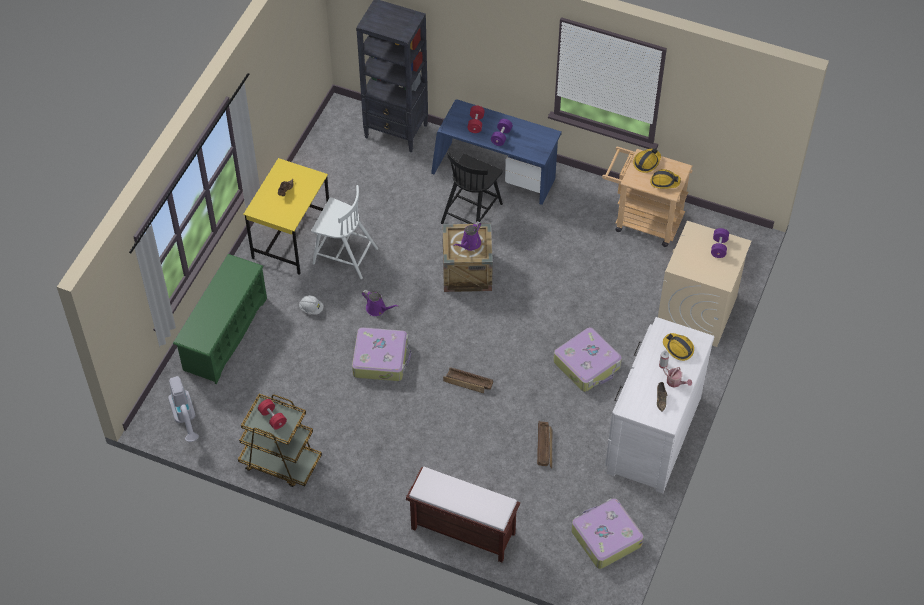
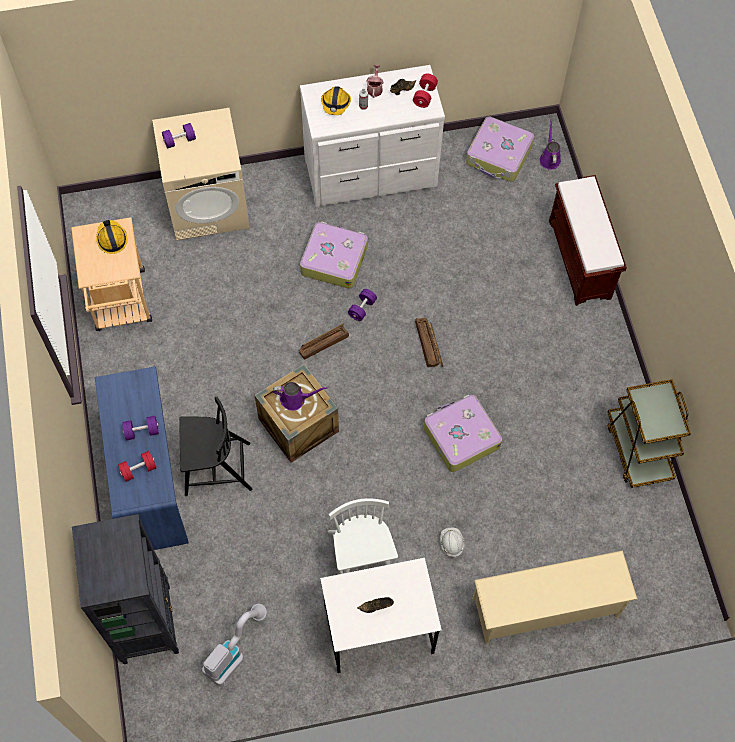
camera: 125 degrees left, 10 degrees up
vacuum cleaner [168,376,199,442] -> vacuum cleaner moved to [202,604,267,686]
green shoe rack [173,254,267,384] -> beige shoe rack [472,550,637,644]
yellow desk [243,158,329,275] -> white desk [320,558,442,673]
red dumbbell [258,399,287,429] -> red dumbbell moved to [413,74,438,108]
purple watering can [362,290,399,316] -> purple watering can moved to [540,119,561,170]
crate [537,420,552,468] -> crate moved to [299,323,349,359]
hard hat [633,148,661,173] -> none
none -> purple dumbbell [348,289,377,321]

